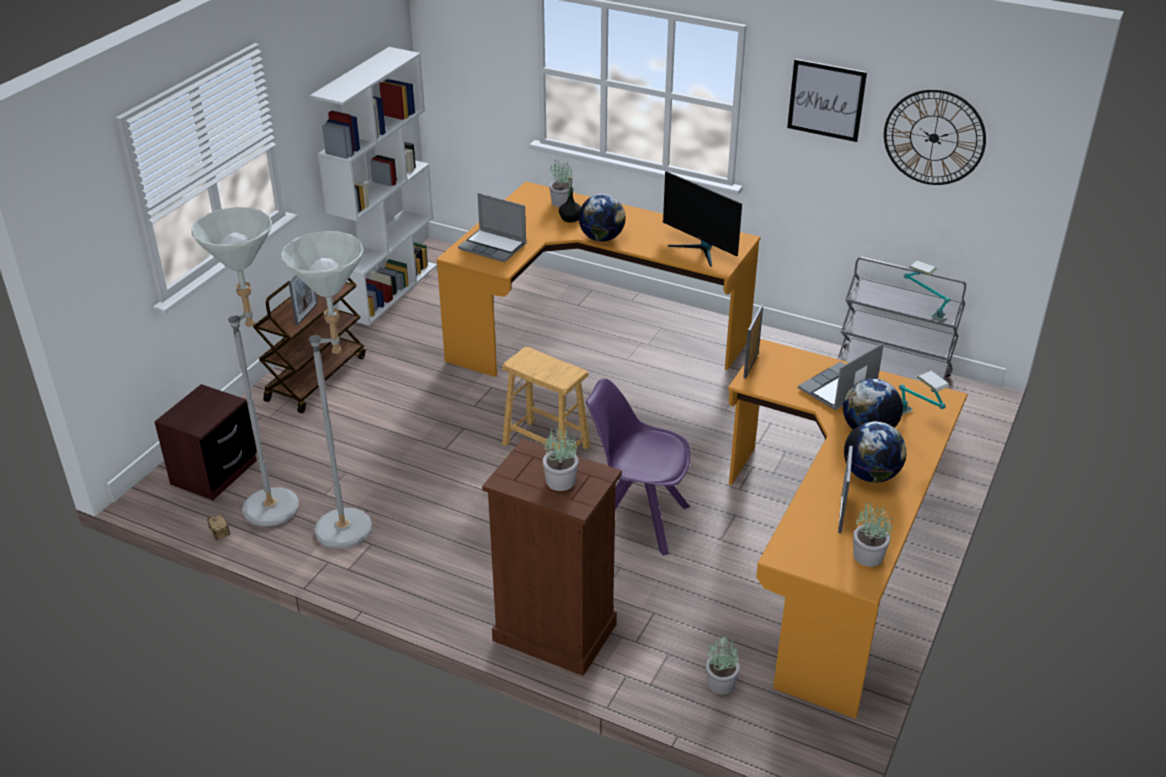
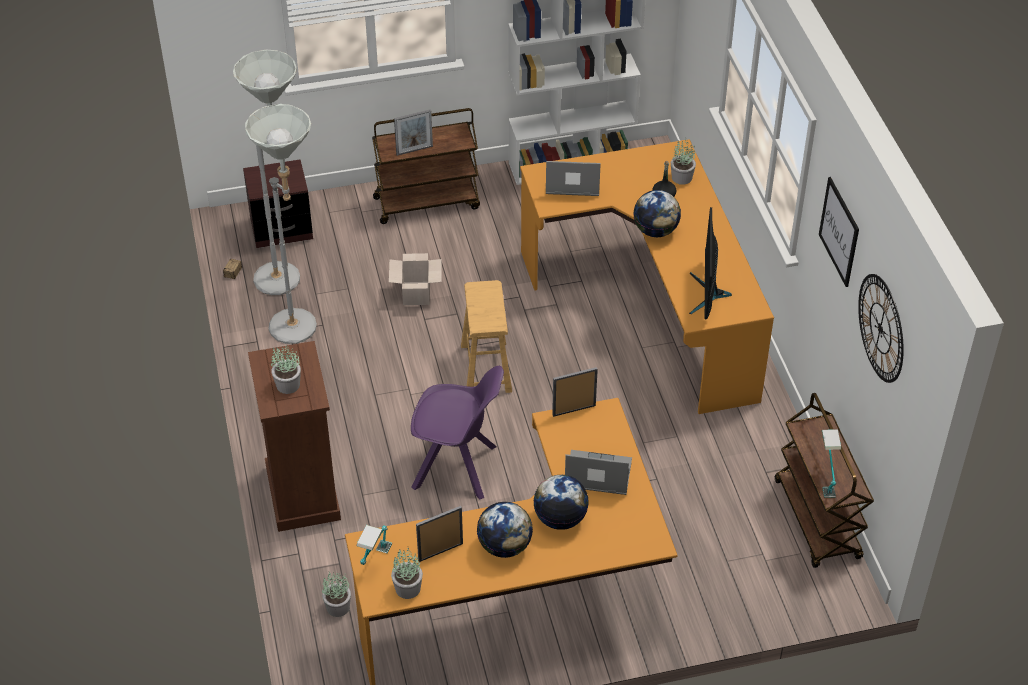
camera: 50 degrees right, 10 degrees up
laptop [458,193,527,262] -> laptop turned 105 degrees clockwise [546,161,601,196]
purple chair [586,378,690,556] -> purple chair turned 120 degrees clockwise [411,366,504,500]
grey cart [838,257,966,382] -> brown cart [775,393,874,568]
table lamp [899,371,949,415] -> table lamp moved to [357,525,392,565]
none -> cardboard box [389,253,442,305]

